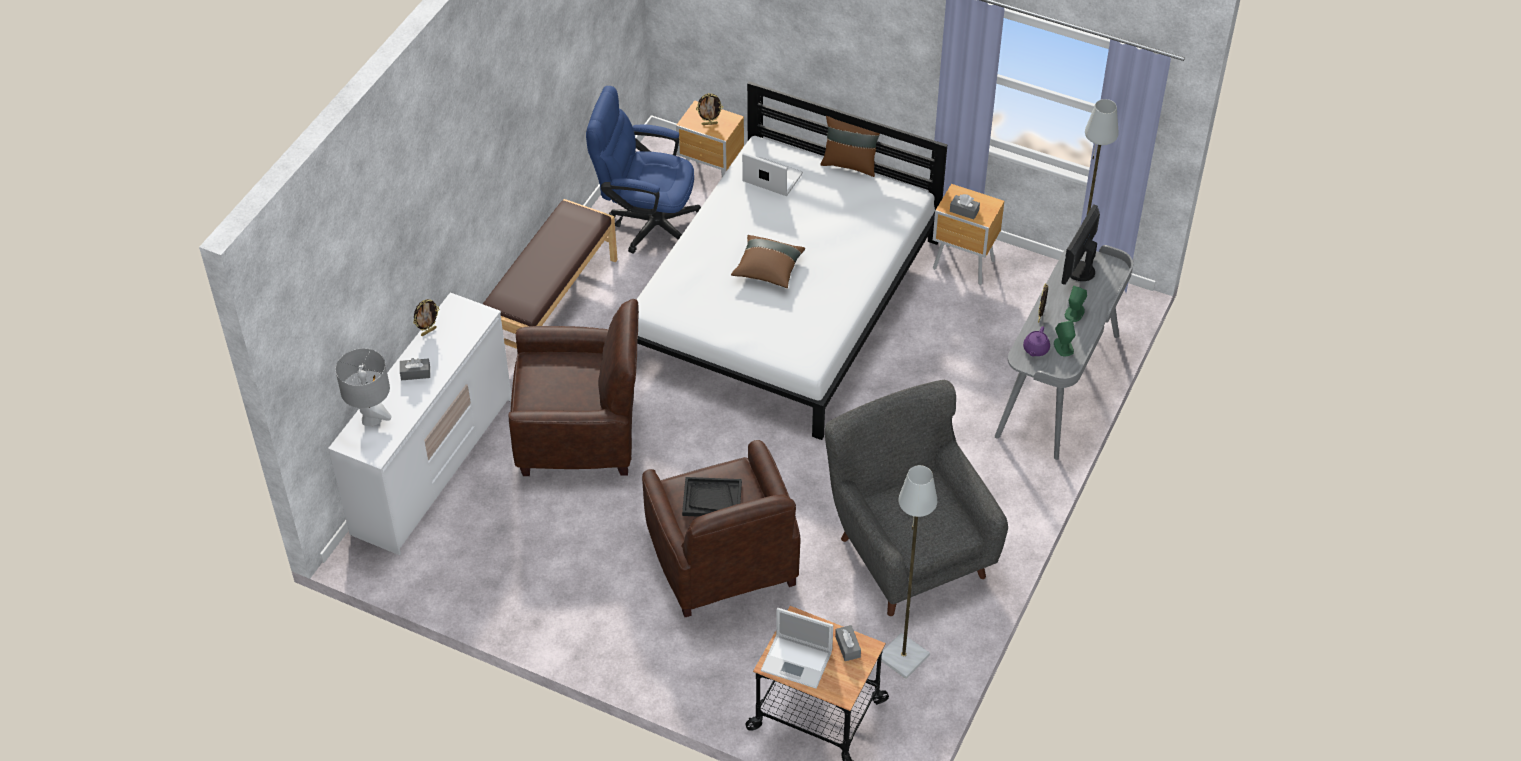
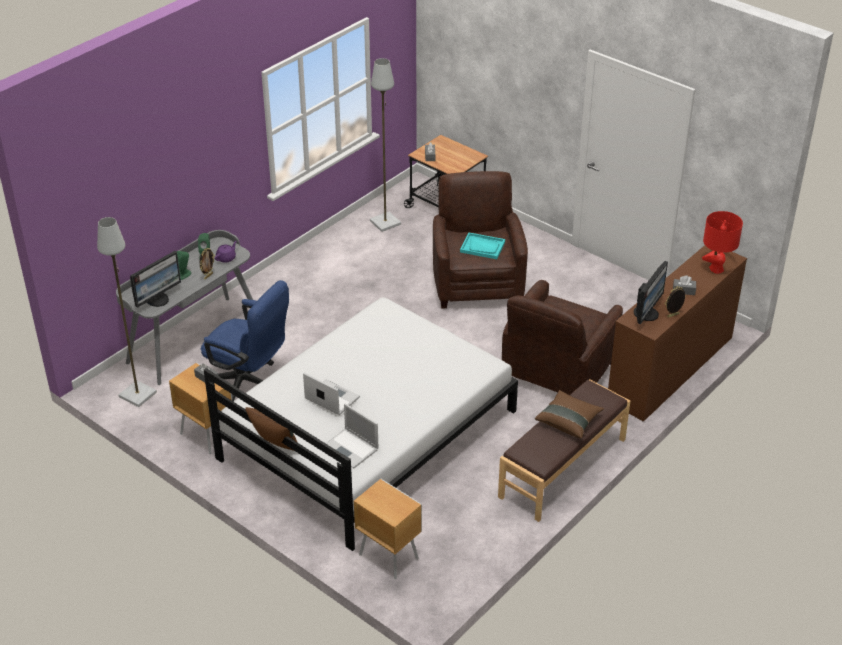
camera: 165 degrees left, 10 degrees down
white dresser [328,292,512,555] -> brown dresser [608,245,747,421]
grey table lamp [335,348,392,426] -> red table lamp [702,211,743,274]
brown armchair [508,299,639,476] -> brown armchair turned 75 degrees counterclockwise [502,280,623,395]
blue office chair [586,86,701,253] -> blue office chair moved to [201,280,289,401]
black tray [682,477,742,517] -> turquoise tray [460,232,505,259]
picture frame [696,93,723,125] -> none
brown pillow [731,235,805,288] -> brown pillow moved to [535,390,604,439]
laptop [761,608,833,689] -> laptop moved to [303,372,360,415]
grey armchair [825,380,1008,616] -> none
none -> monitor [634,261,668,324]

